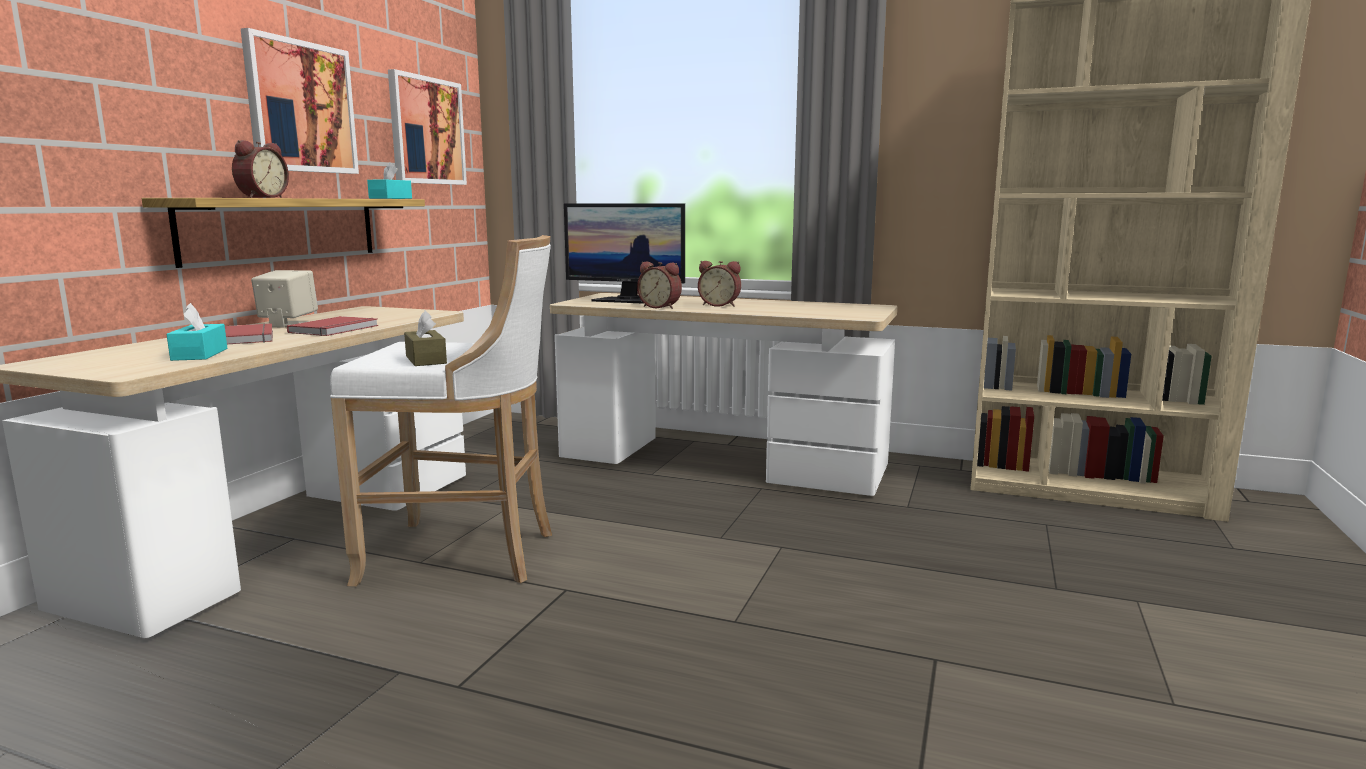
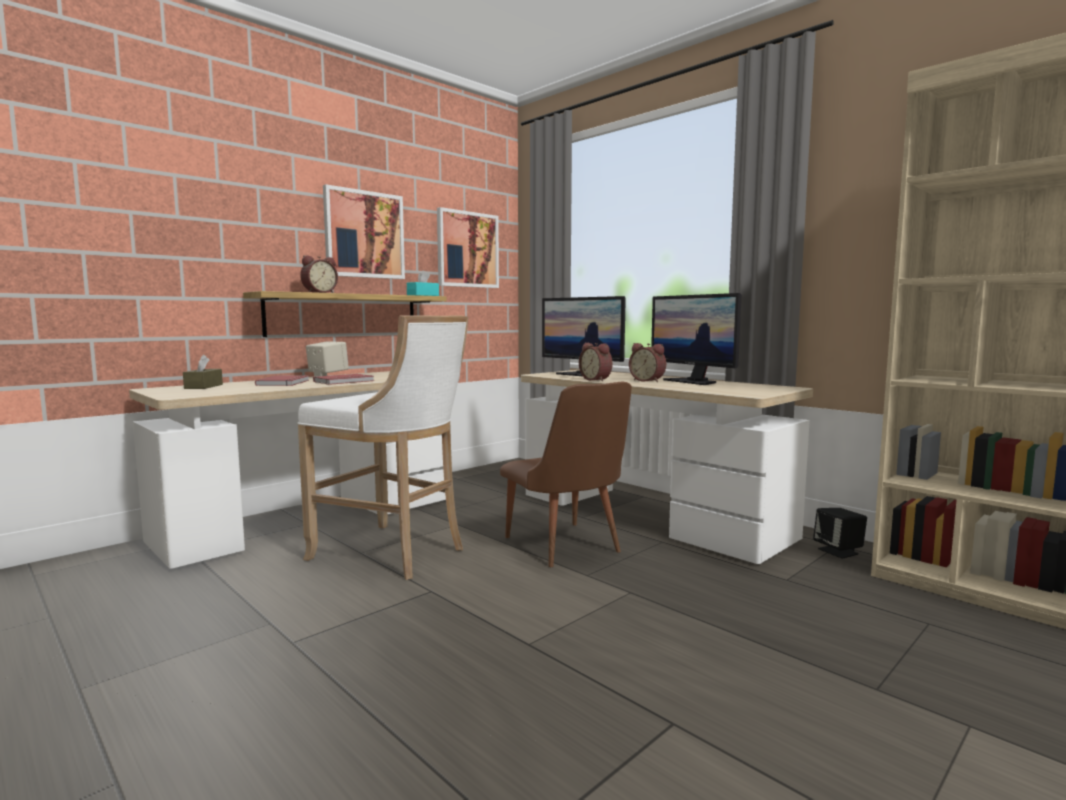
camera: 25 degrees right, 5 degrees down
turquoise tissue box [166,303,227,361] -> none
brown tissue box [404,311,447,366] -> brown tissue box moved to [183,355,223,389]
none -> brown chair [500,382,632,567]
none -> monitor [651,293,741,385]
none -> black speaker [813,508,867,559]

